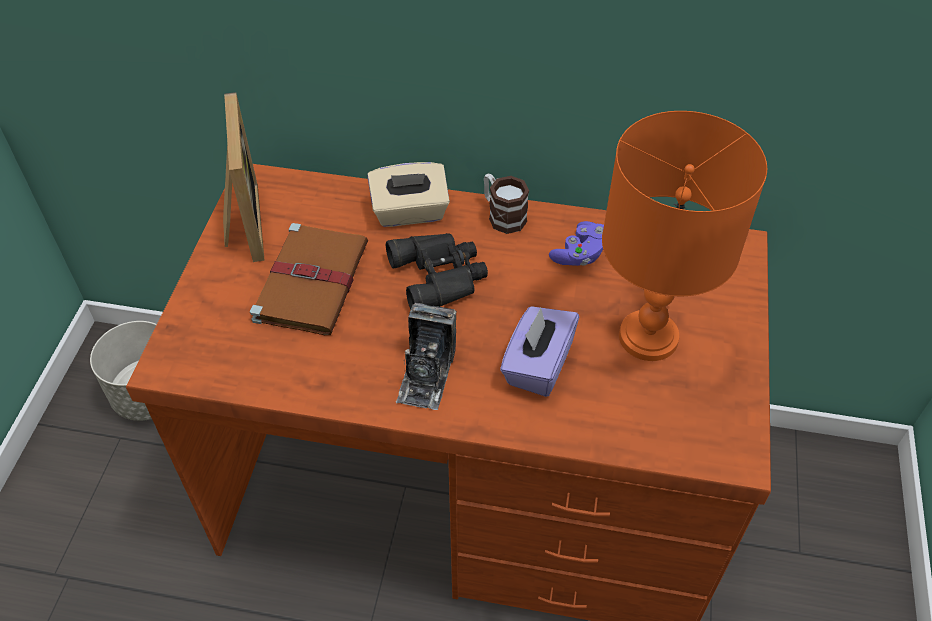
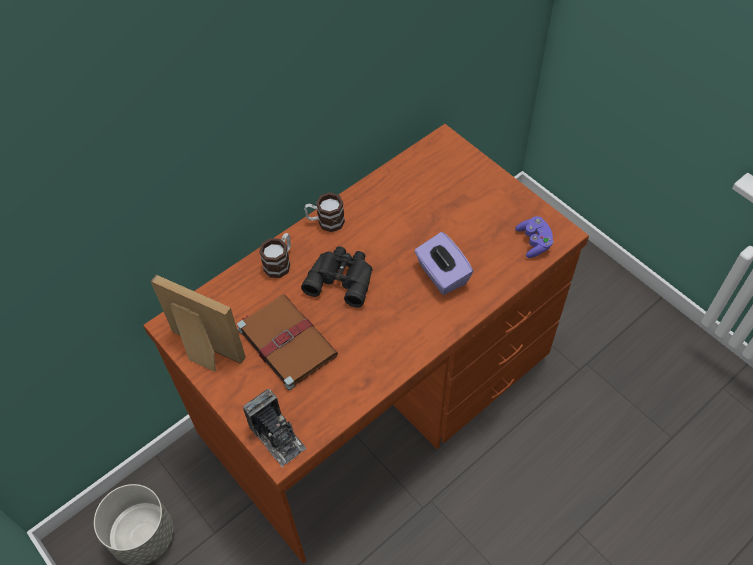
camera: 50 degrees left, 5 degrees up
beige tissue box [367,162,450,227] -> mug [259,233,291,278]
camera [396,303,456,410] -> camera moved to [243,389,306,467]
purple game controller [549,221,604,266] -> purple game controller moved to [515,216,554,258]
orange table lamp [602,111,767,361] -> none

